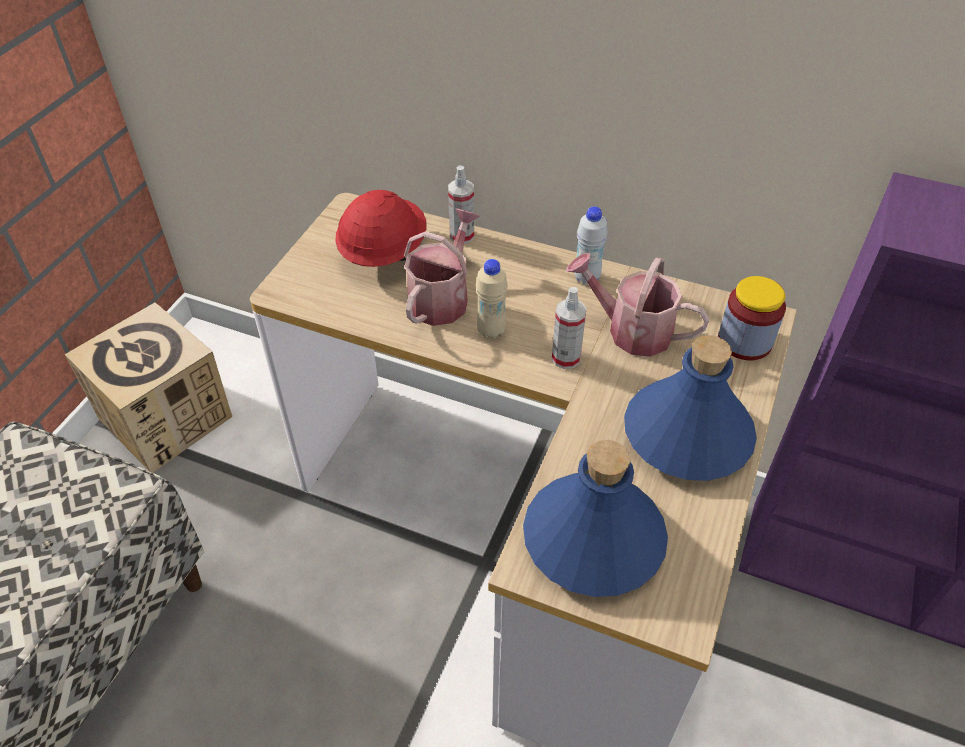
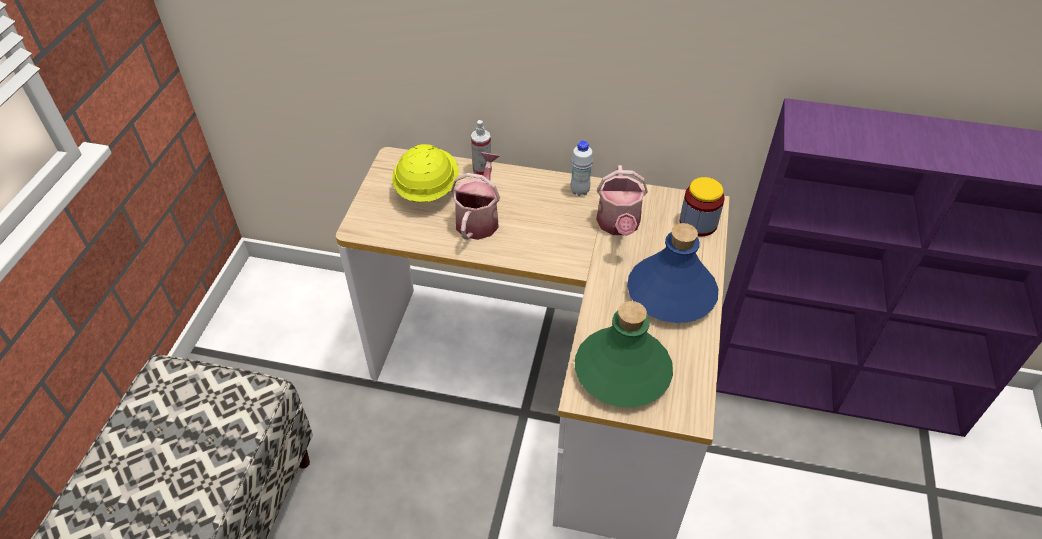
camera: 10 degrees left, 0 degrees up
cardboard box [65,302,232,473] -> none
red hard hat [335,190,427,267] -> yellow hard hat [392,144,459,202]
beige bottle [476,259,508,339] -> none
blue bottle [523,440,668,597] -> green bottle [575,301,673,408]
spray bottle [552,287,587,369] -> none
watering can [566,253,710,357] -> watering can turned 105 degrees counterclockwise [596,165,648,236]

